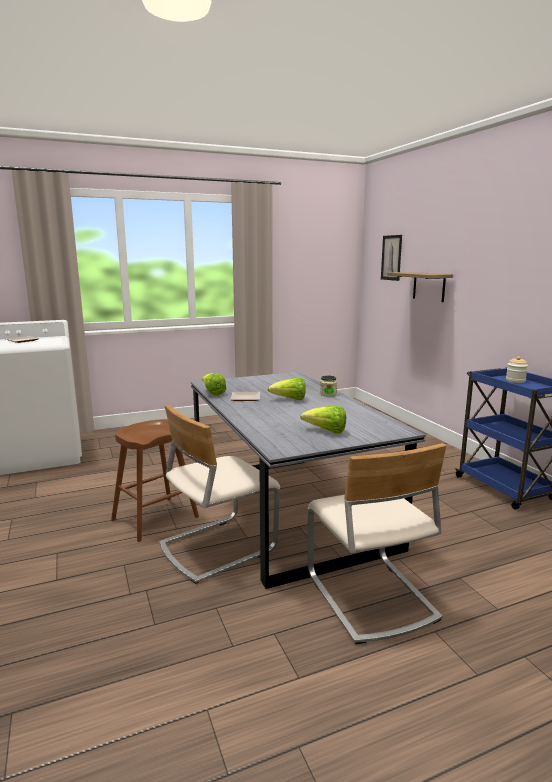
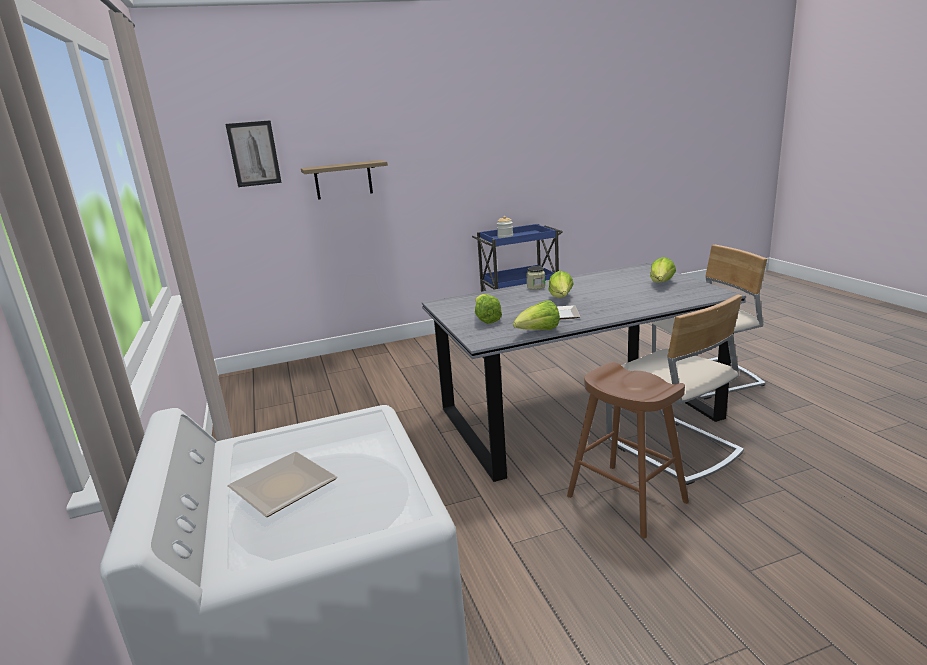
camera: 85 degrees left, 5 degrees up
none -> lettuce [475,294,502,324]

